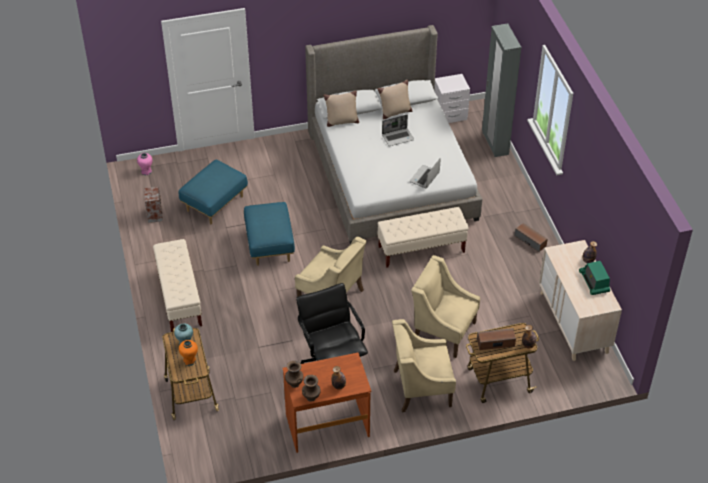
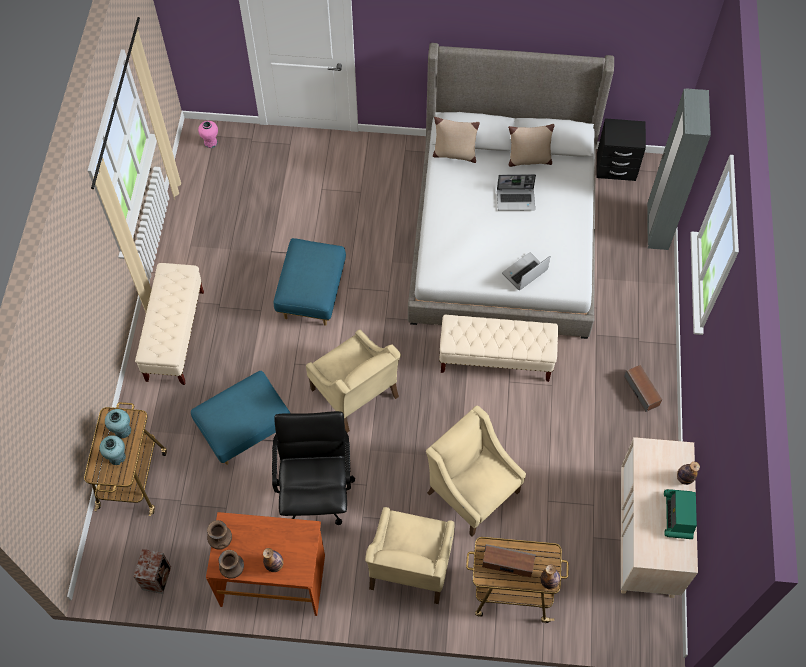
camera: 20 degrees right, 15 degrees up
speaker [144,187,163,223] -> speaker moved to [133,549,171,594]
blue ottoman [179,159,248,224] -> blue ottoman moved to [191,371,290,465]
orange vase [179,340,198,366] -> turquoise vase [100,435,126,465]
beige armchair [392,319,456,412] -> beige armchair turned 90 degrees counterclockwise [365,507,455,604]
white nightstand [434,74,470,123] -> black nightstand [596,118,646,181]

